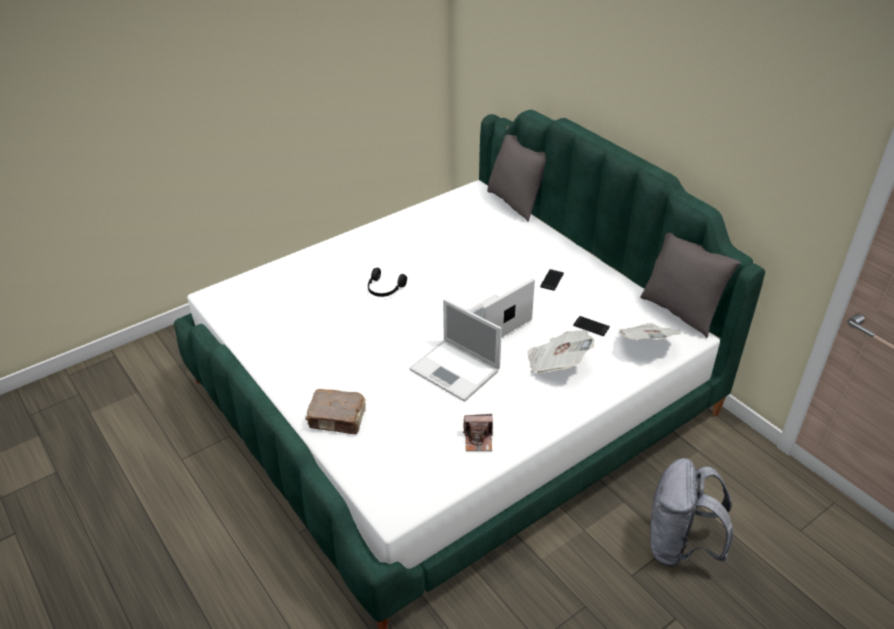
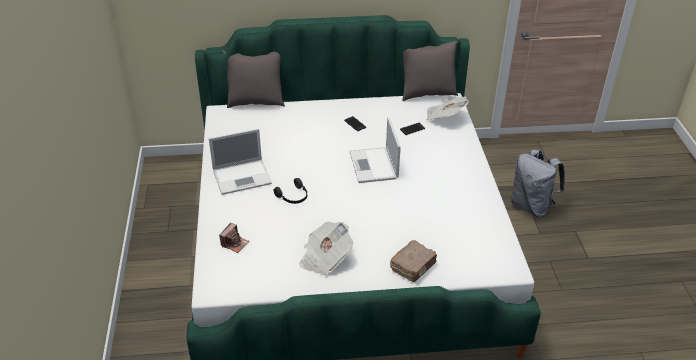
camera: 60 degrees left, 0 degrees up
laptop [409,299,502,402] -> laptop moved to [209,128,272,195]
camera [463,414,493,451] -> camera moved to [219,223,249,253]
newspaper [527,330,594,373] -> newspaper moved to [299,222,353,275]

